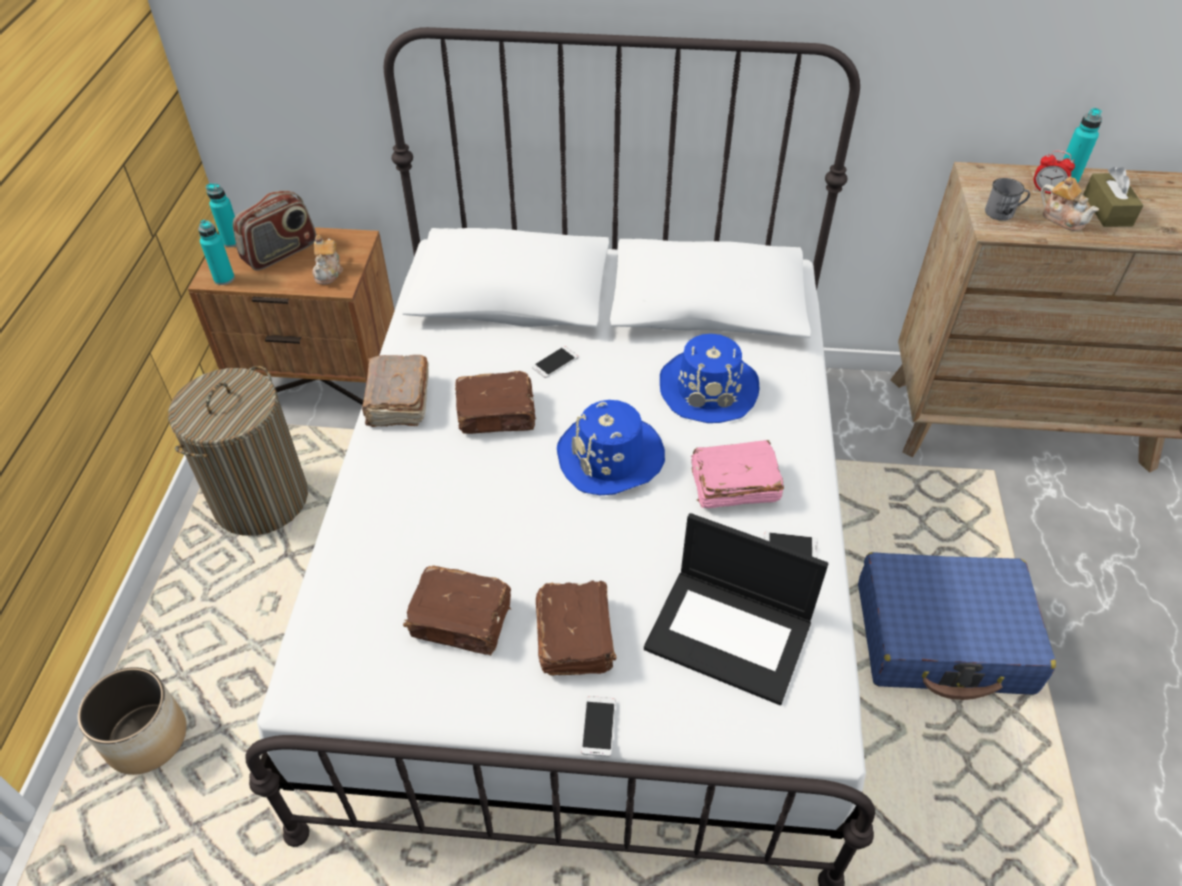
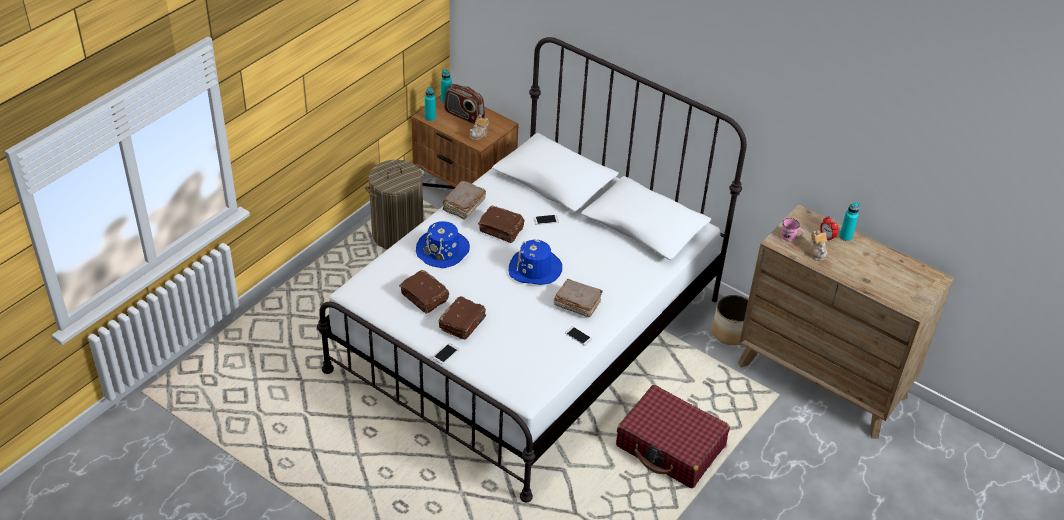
camera: 30 degrees right, 5 degrees down
planter [78,667,187,775] -> planter moved to [712,295,748,346]
radio [233,191,316,271] -> radio turned 45 degrees clockwise [444,84,485,124]
laptop [644,513,828,705] -> none
blue hat [660,334,759,423] -> blue hat moved to [416,221,470,268]
pink book [691,440,784,508] -> brown book [554,279,603,317]
blue suitcase [858,552,1056,700] -> red suitcase [616,385,730,488]
grey mug [985,178,1030,221] -> pink mug [781,218,804,241]
brown tissue box [1083,167,1143,227] -> none

